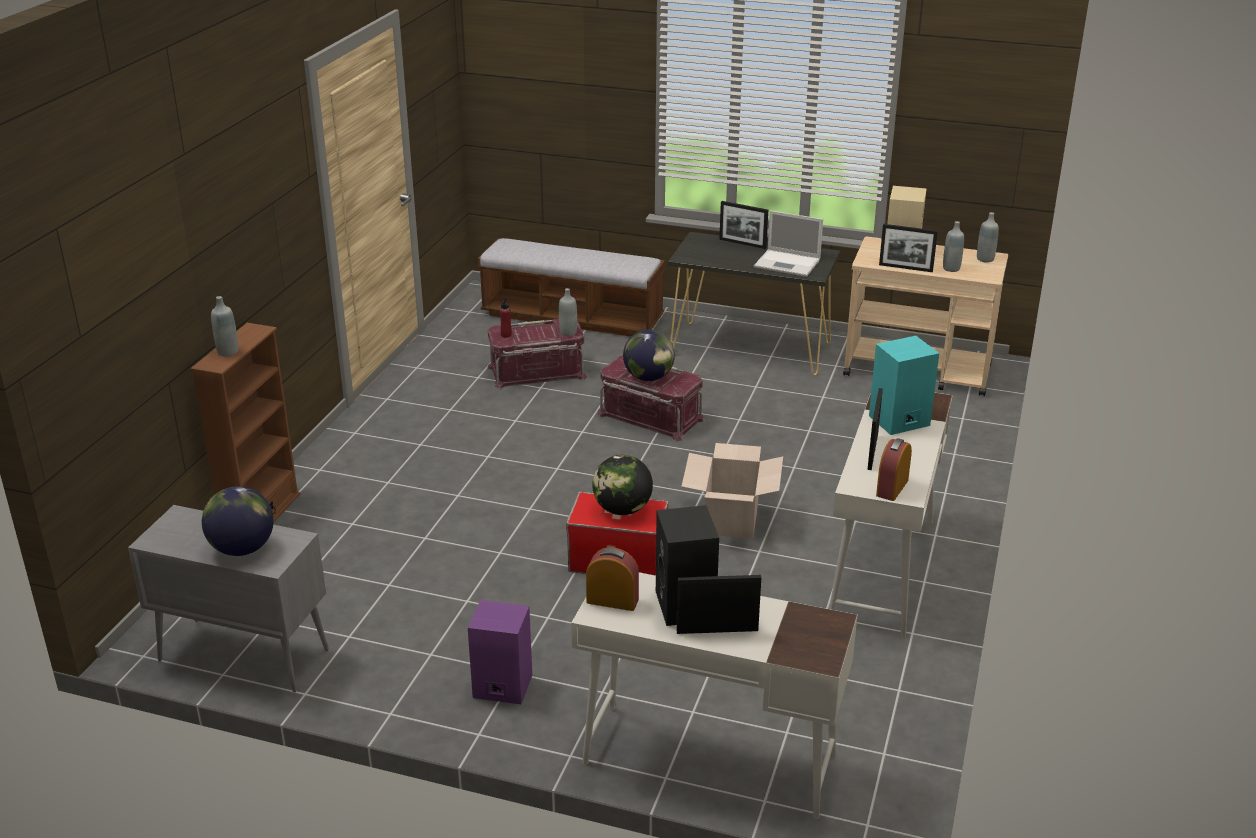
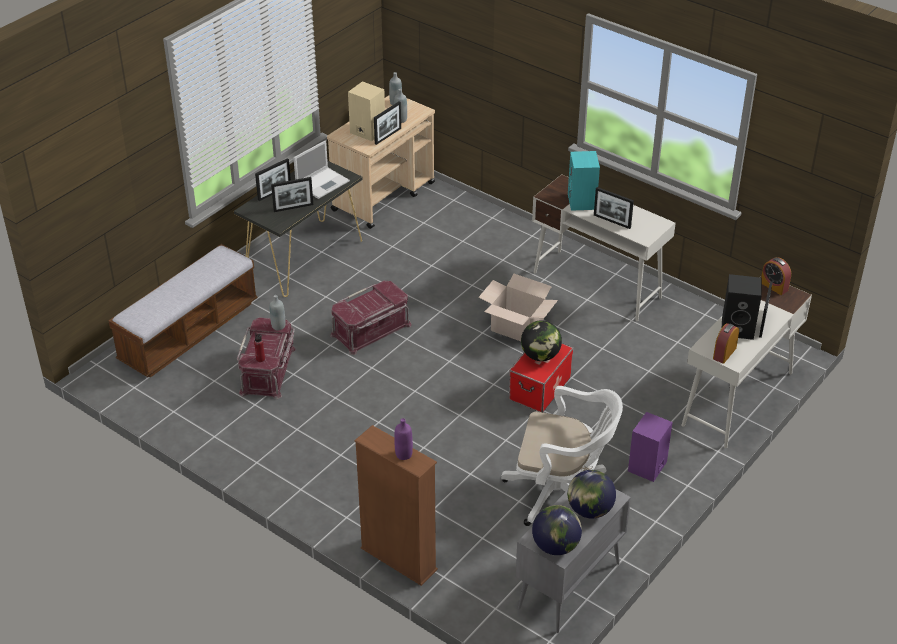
camera: 70 degrees left, 10 degrees up
grey bottle [211,296,238,357] -> purple bottle [394,418,413,460]
globe [623,330,675,381] -> globe moved to [532,505,582,555]
alarm clock [876,438,912,501] -> alarm clock moved to [761,257,791,295]
none -> picture frame [271,177,313,212]
none -> white office chair [501,386,623,526]

